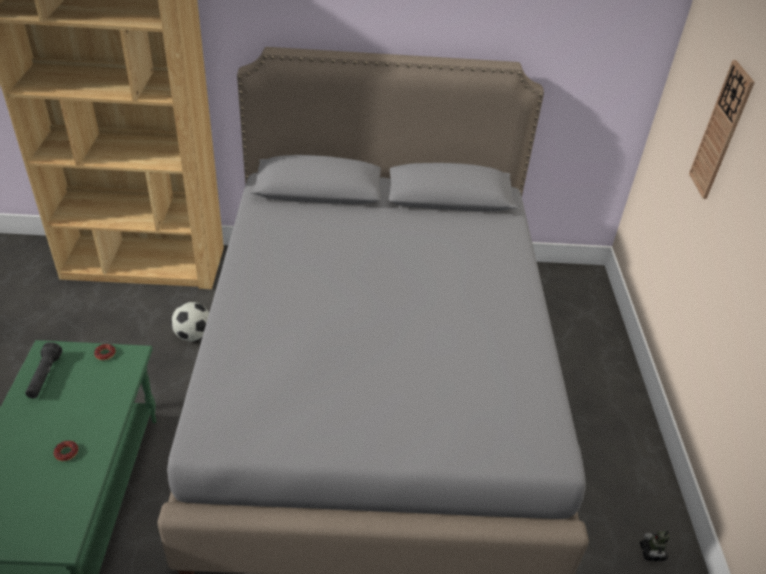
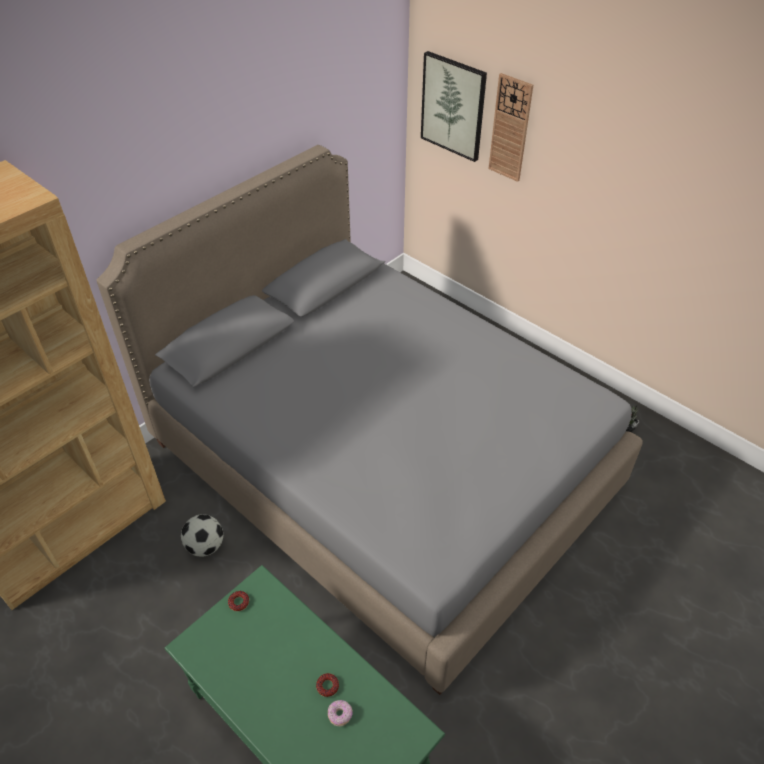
camera: 45 degrees left, 5 degrees up
black flashlight [25,342,62,398] -> none
none -> donut [328,700,353,726]
none -> picture [421,51,487,162]

